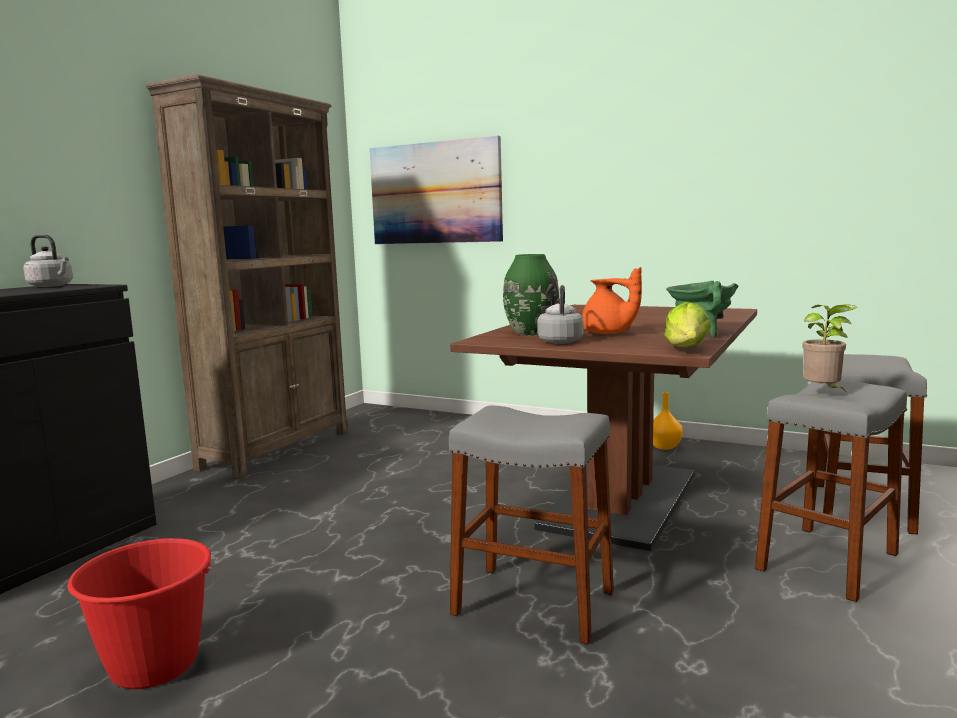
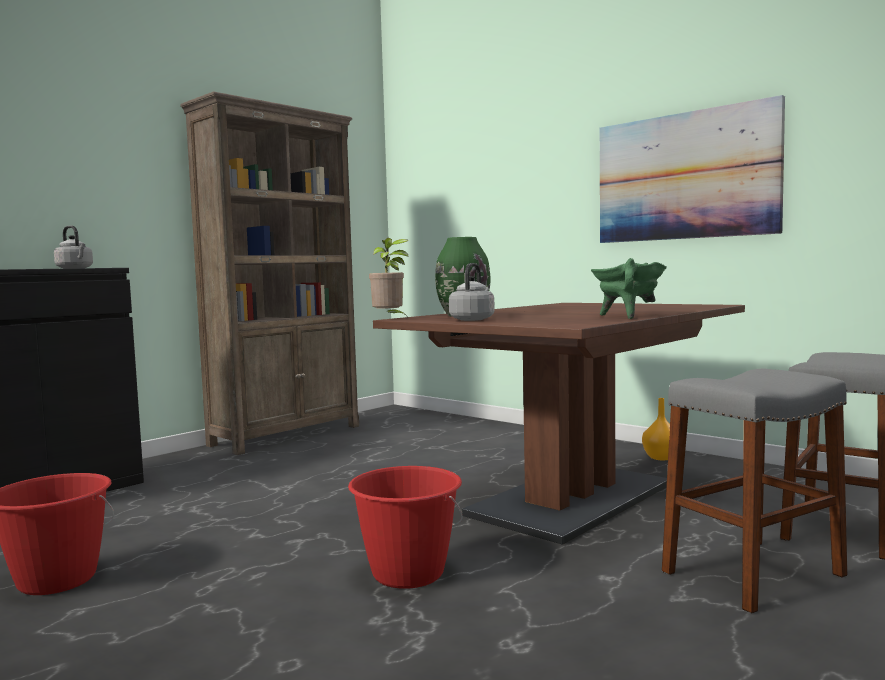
camera: 15 degrees right, 5 degrees down
picture [369,136,503,244] -> picture moved to [600,95,785,243]
grey stool [449,406,614,644] -> red bucket [348,466,463,589]
orange teapot [582,267,642,334] -> none
lettuce [664,302,711,348] -> none
potted plant [802,304,858,390] -> potted plant moved to [369,238,409,319]

